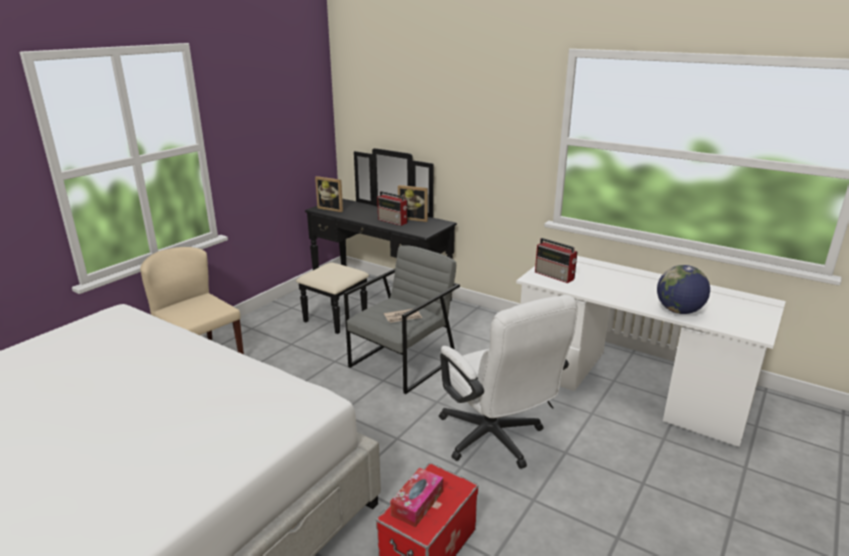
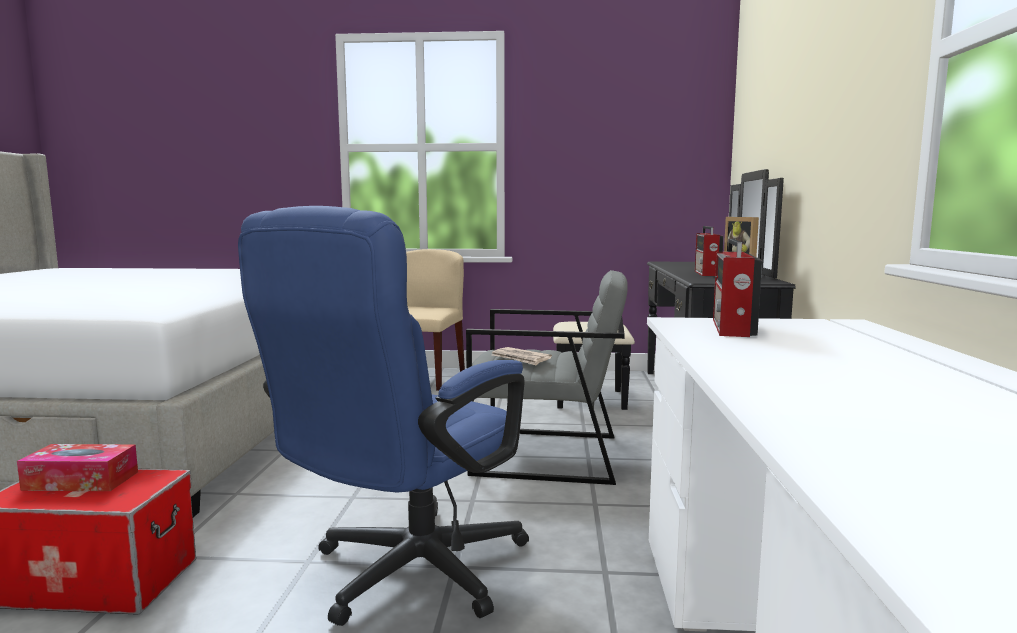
camera: 60 degrees right, 15 degrees down
picture frame [315,176,343,212] -> none
white office chair [439,295,578,469] -> blue office chair [238,206,529,626]
globe [657,265,710,314] -> none

